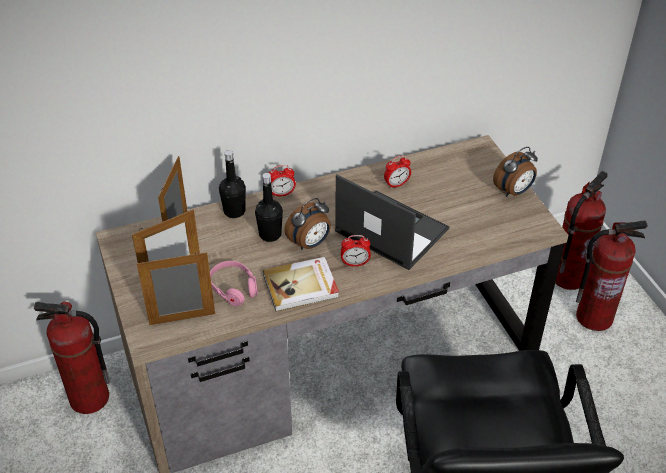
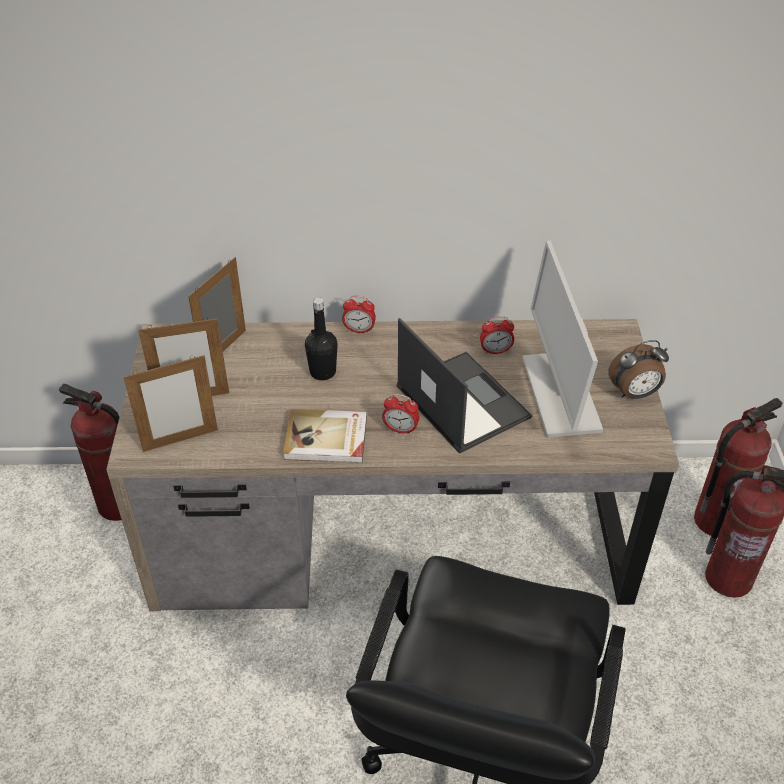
camera: 20 degrees right, 0 degrees up
picture frame [137,252,215,325] -> picture frame turned 150 degrees clockwise [124,355,218,452]
pink headphones [210,261,258,307] -> none
black bottle [219,150,246,218] -> none
alarm clock [284,198,331,250] -> none
none -> monitor [522,240,603,438]

